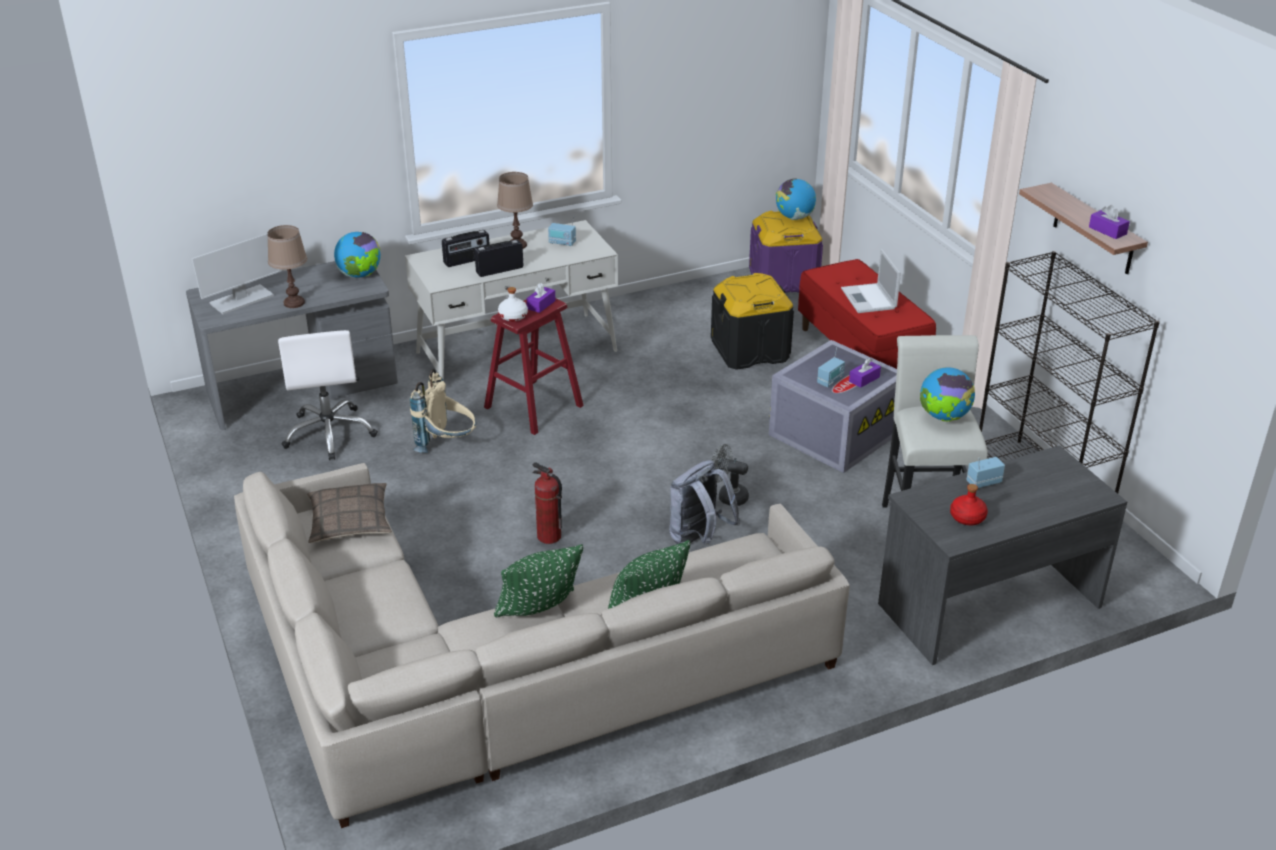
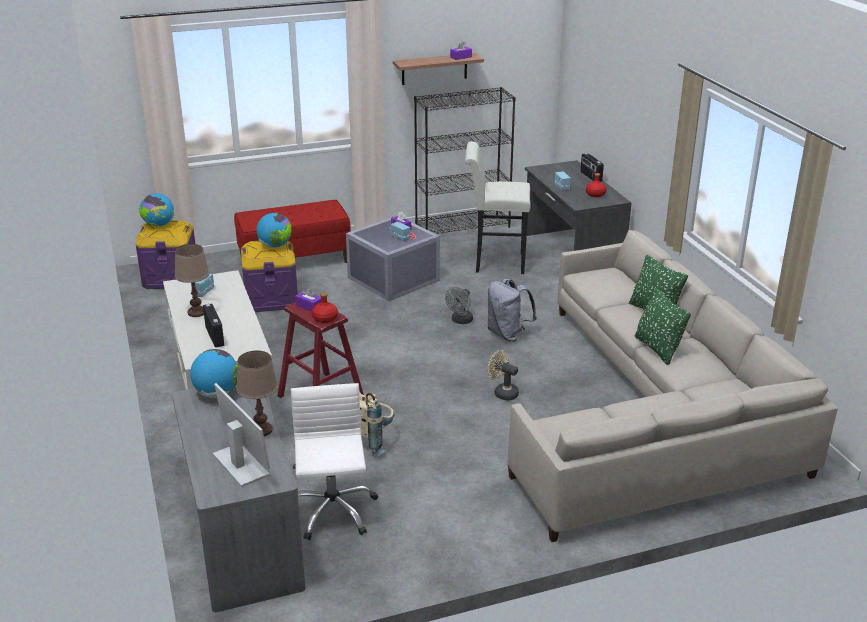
camera: 85 degrees left, 5 degrees down
white office chair [278,330,378,460] -> white office chair turned 90 degrees counterclockwise [291,383,378,540]
pillow [307,483,392,543] -> none
radio [474,239,523,277] -> radio moved to [581,153,604,182]
white bottle [498,287,528,321] -> red bottle [312,293,338,323]
fire extinguisher [533,462,562,544] -> beige fan [487,350,519,401]
black storage box [711,273,794,370] -> purple storage box [241,241,298,312]
laptop [841,249,901,313] -> none
globe [920,367,975,422] -> globe moved to [257,213,291,248]

